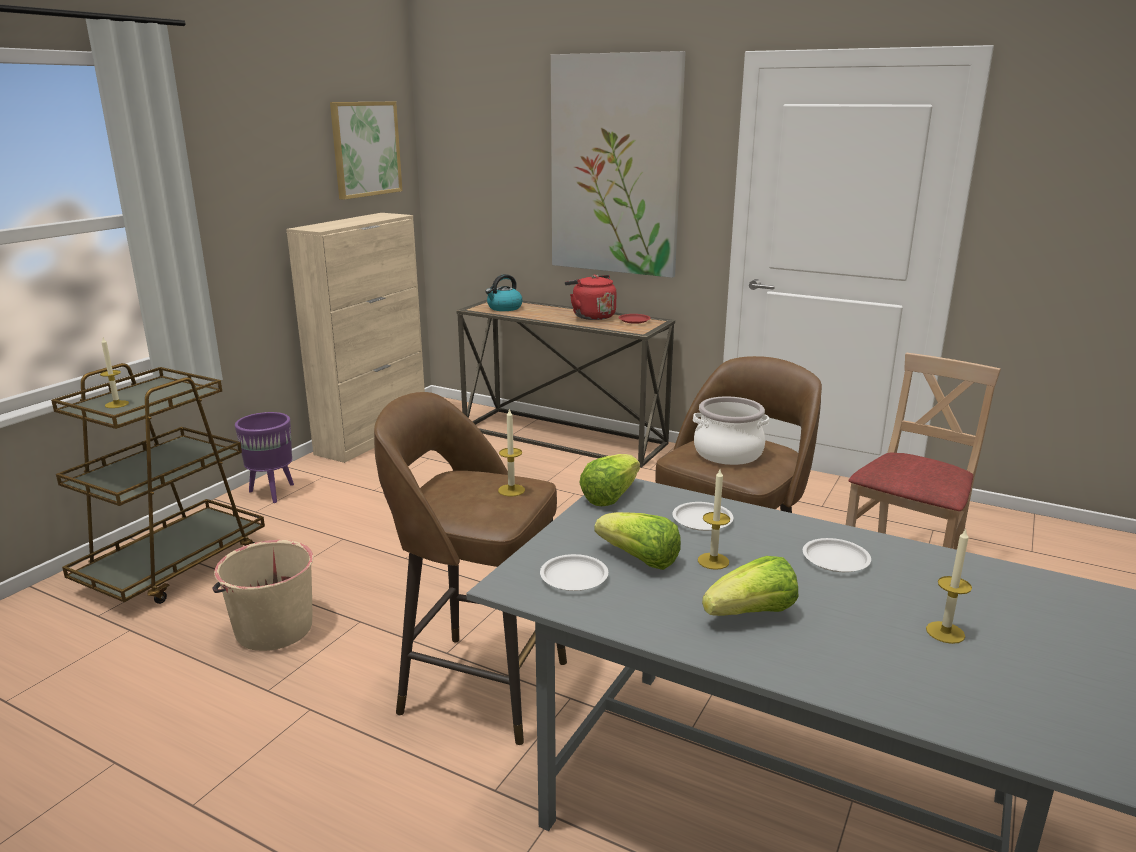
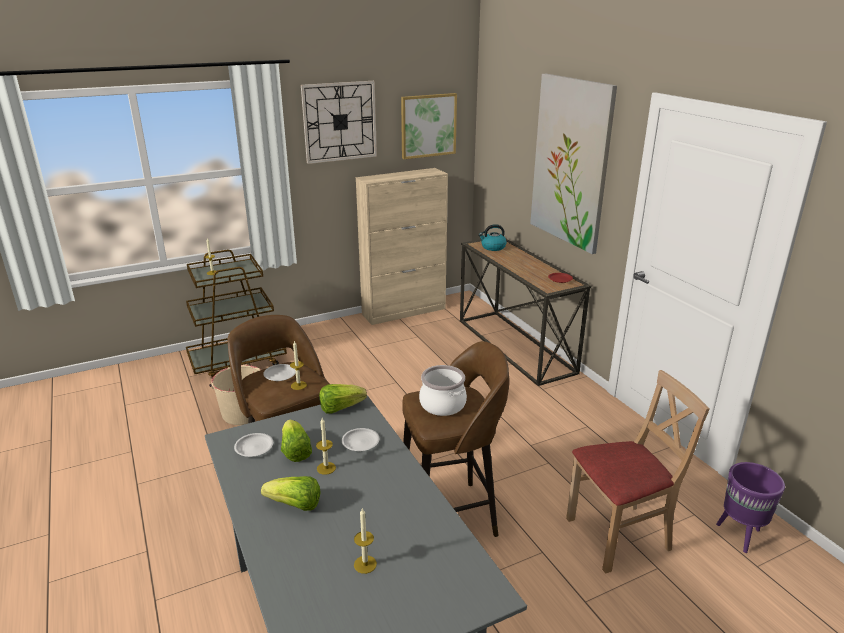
camera: 35 degrees right, 5 degrees up
purple planter [235,412,294,503] -> purple planter moved to [716,462,785,553]
red kettle [565,275,616,320] -> none
white plate [803,538,871,572] -> white plate moved to [263,364,296,381]
none -> wall clock [301,81,377,164]

